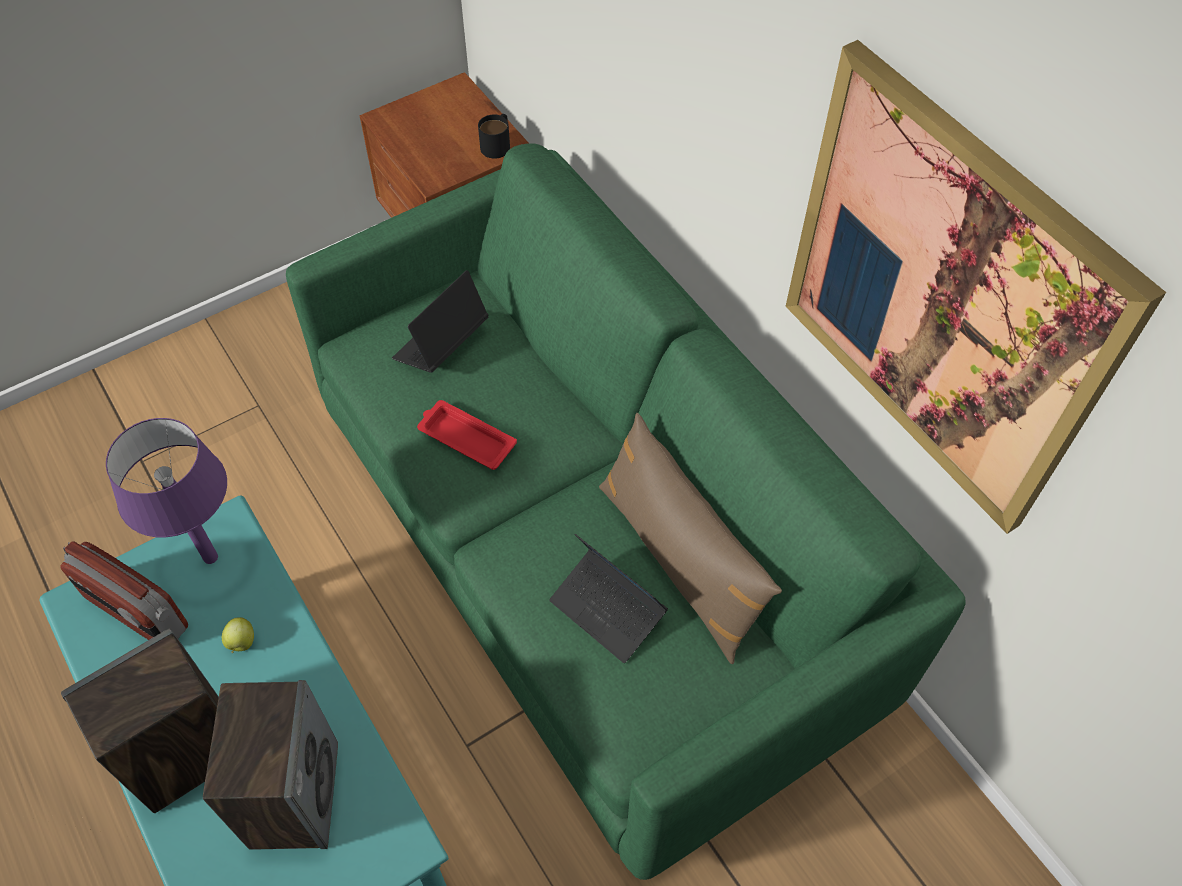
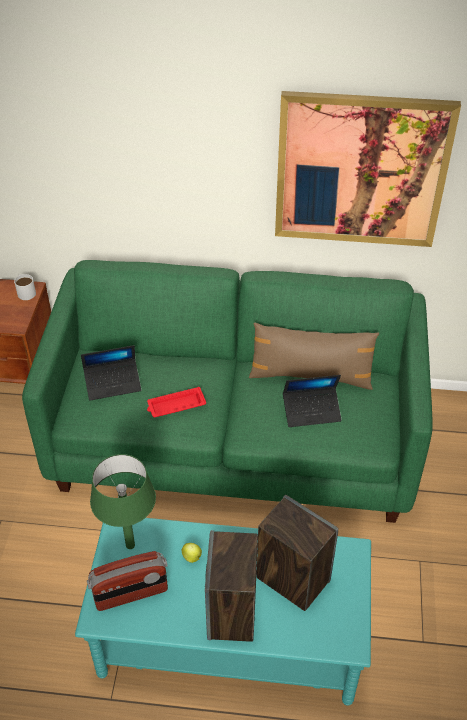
camera: 50 degrees left, 10 degrees down
purple table lamp [106,418,227,564] -> green table lamp [90,454,156,549]
laptop [392,270,488,373] -> laptop turned 90 degrees counterclockwise [81,345,141,400]
black mug [478,114,510,159] -> white mug [14,274,36,300]

